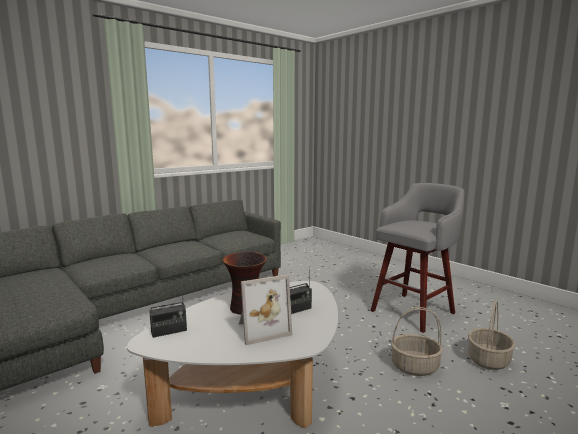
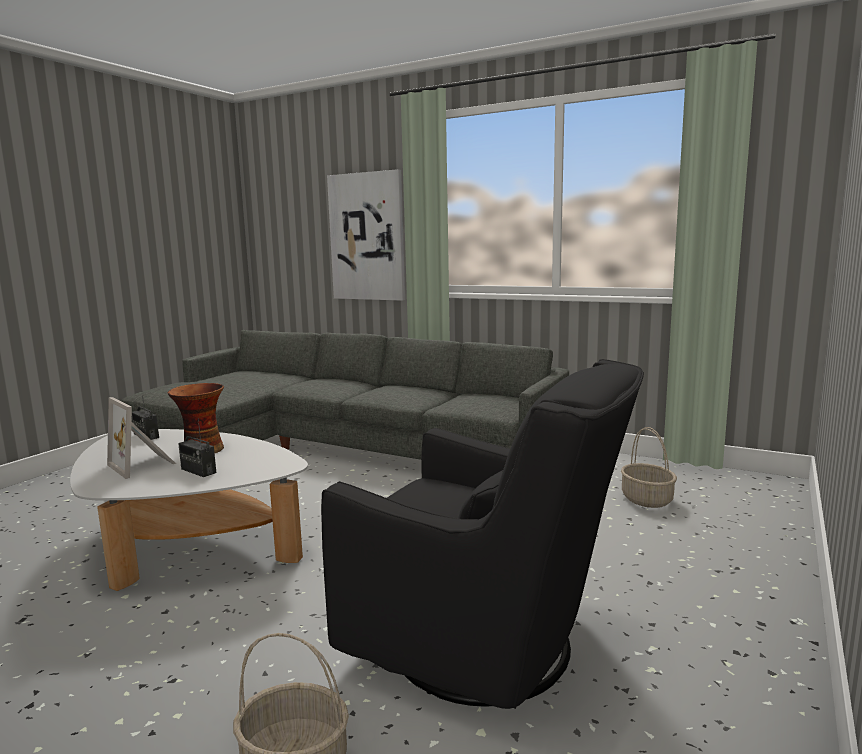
camera: 70 degrees right, 0 degrees up
grey stool [370,183,464,333] -> black armchair [321,359,644,709]
basket [391,307,443,376] -> basket moved to [621,427,677,508]
none -> picture [327,169,405,301]

